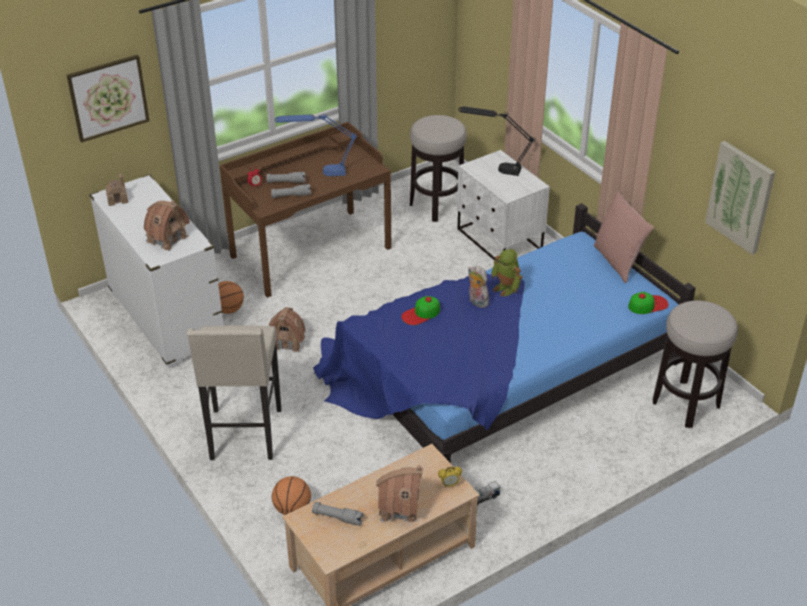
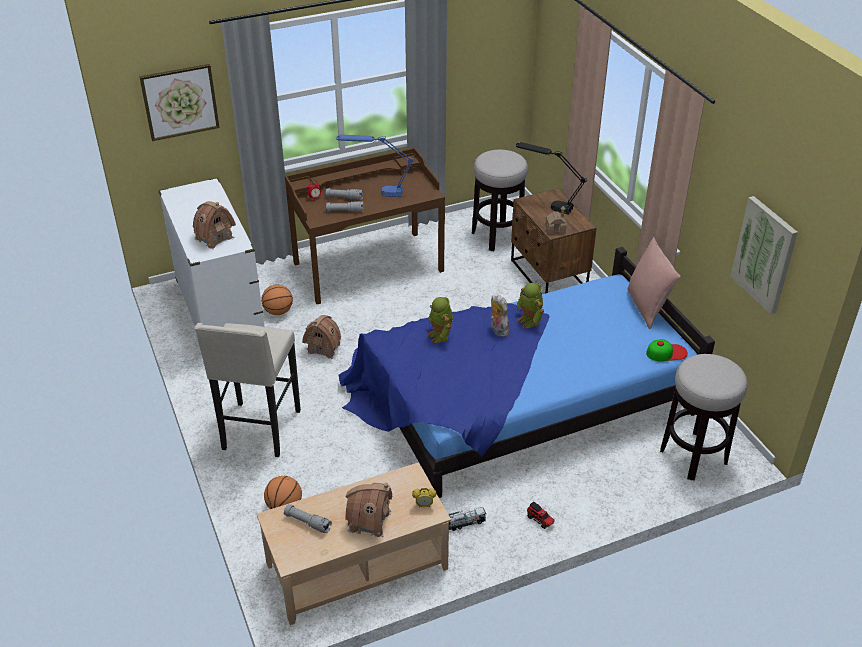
camera: 10 degrees right, 0 degrees up
toy house [105,173,128,206] -> toy house moved to [545,206,567,235]
cap [401,296,440,325] -> toy robot [427,297,453,343]
white nightstand [457,150,550,260] -> brown nightstand [511,188,597,294]
none -> toy truck [527,502,555,529]

